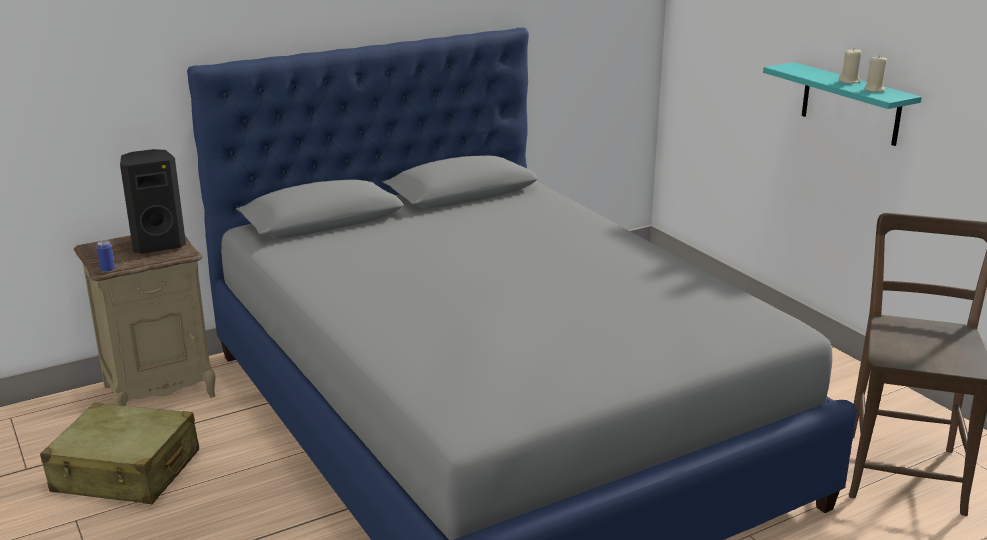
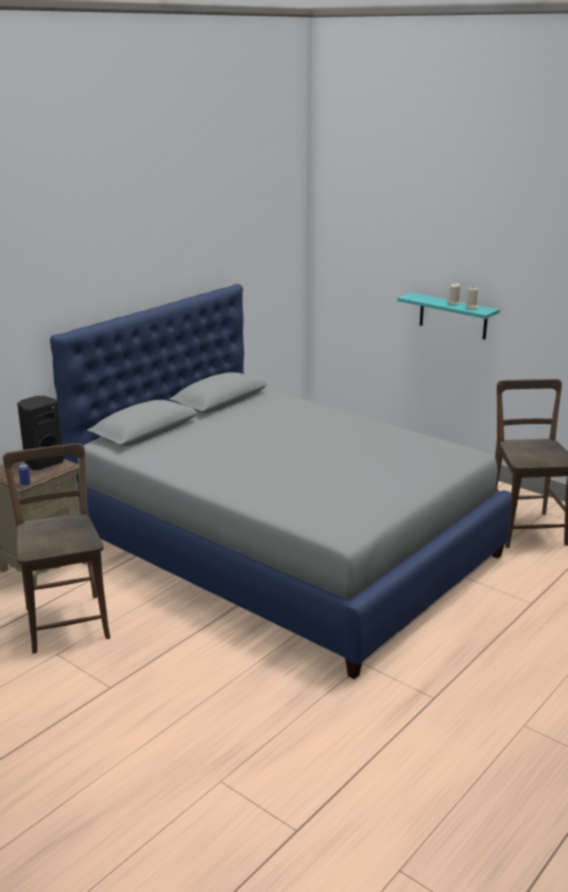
camera: 20 degrees left, 0 degrees up
beige suitcase [40,403,199,504] -> brown chair [3,443,110,654]

